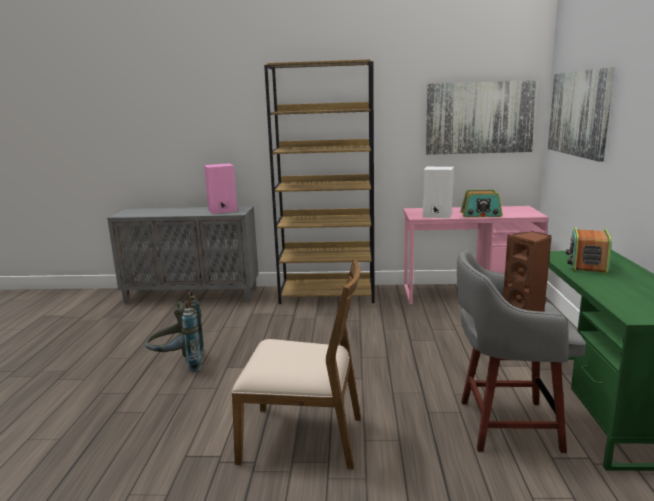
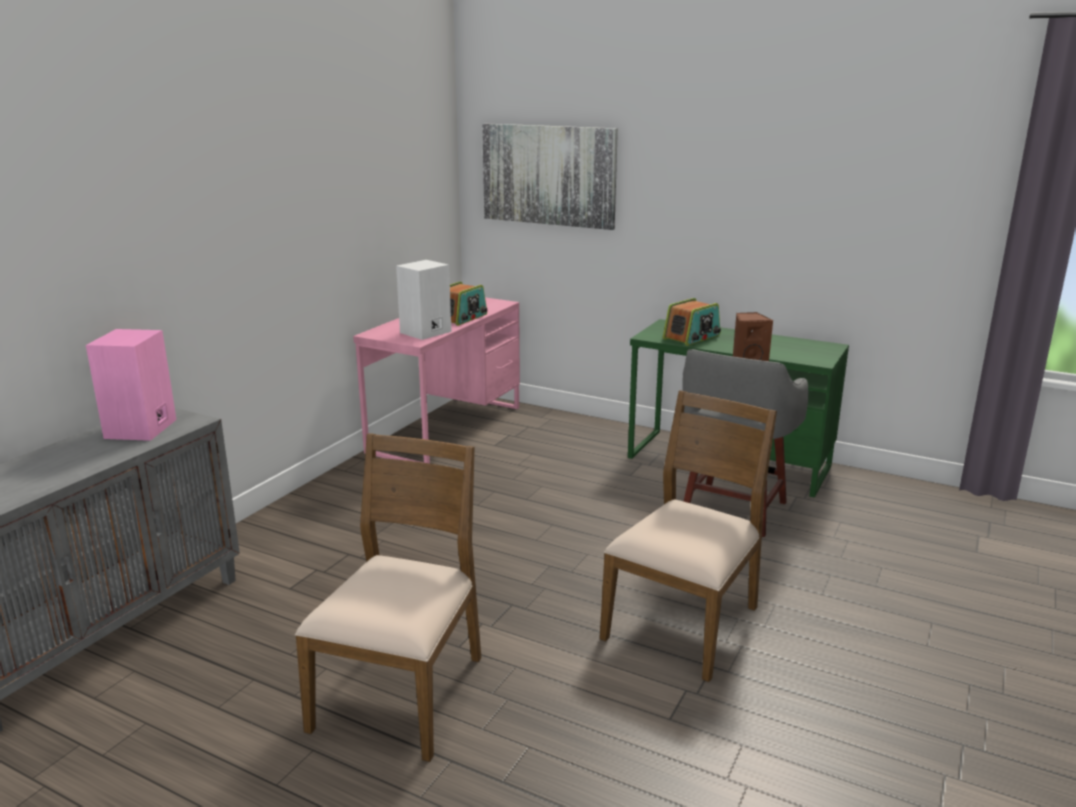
camera: 65 degrees left, 5 degrees up
grey backpack [145,291,205,372] -> brown chair [295,433,481,762]
brown bookcase [264,59,375,304] -> none
picture [426,80,538,155] -> none
radio [566,227,612,274] -> radio turned 90 degrees counterclockwise [663,298,721,346]

